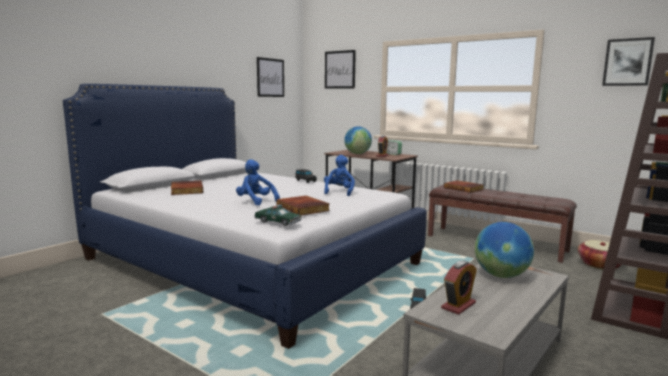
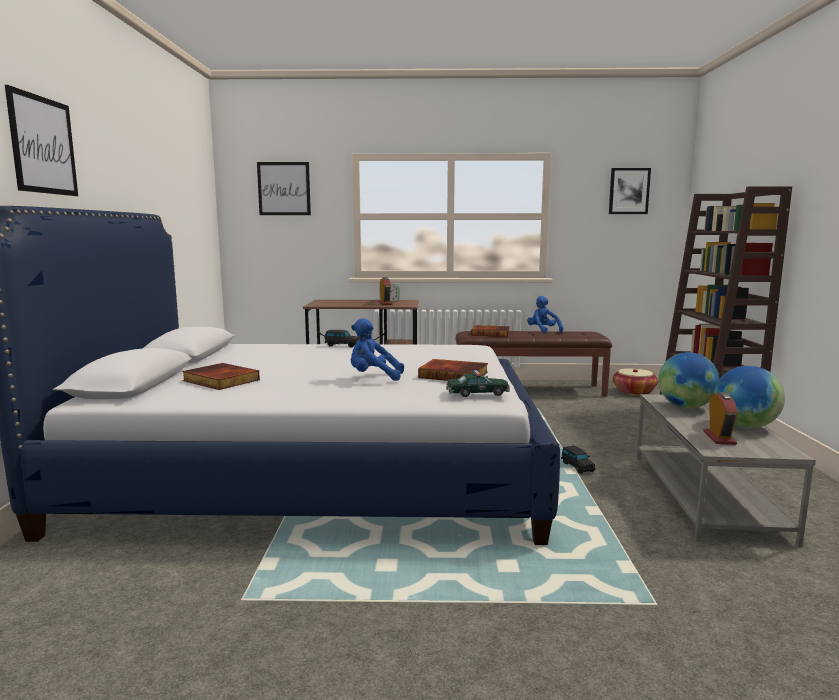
camera: 35 degrees left, 0 degrees up
picture [257,57,284,97] -> picture moved to [5,85,78,196]
blue plush toy [324,155,355,196] -> blue plush toy moved to [527,296,563,333]
globe [344,126,372,154] -> globe moved to [714,366,785,428]

